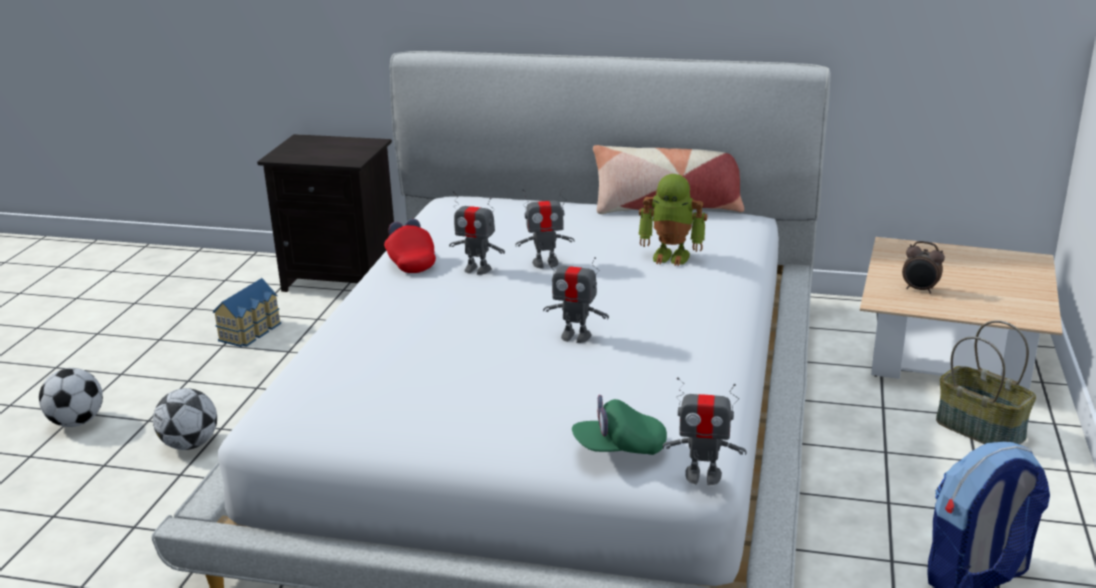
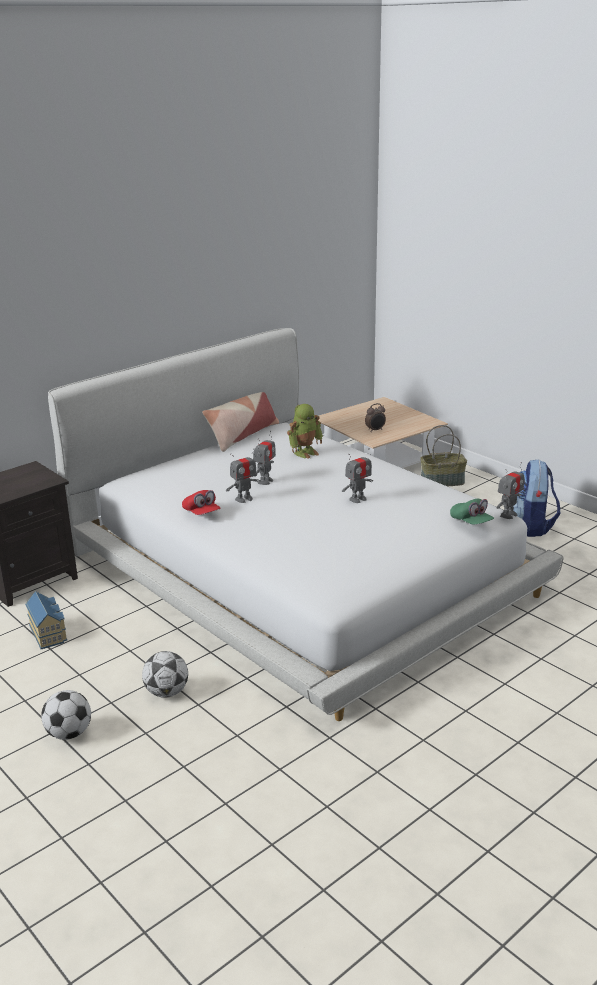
camera: 55 degrees left, 0 degrees up
red cap [384,219,436,273] -> red cap turned 135 degrees counterclockwise [182,490,220,515]
green cap [572,395,667,455] -> green cap turned 60 degrees counterclockwise [450,499,494,524]

